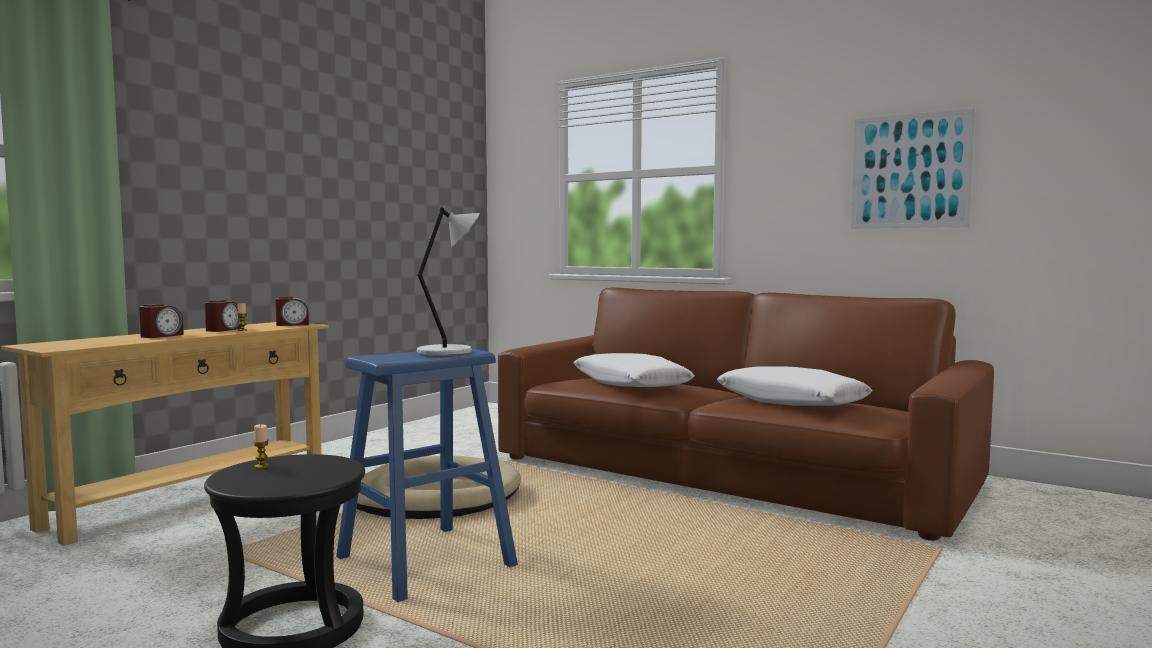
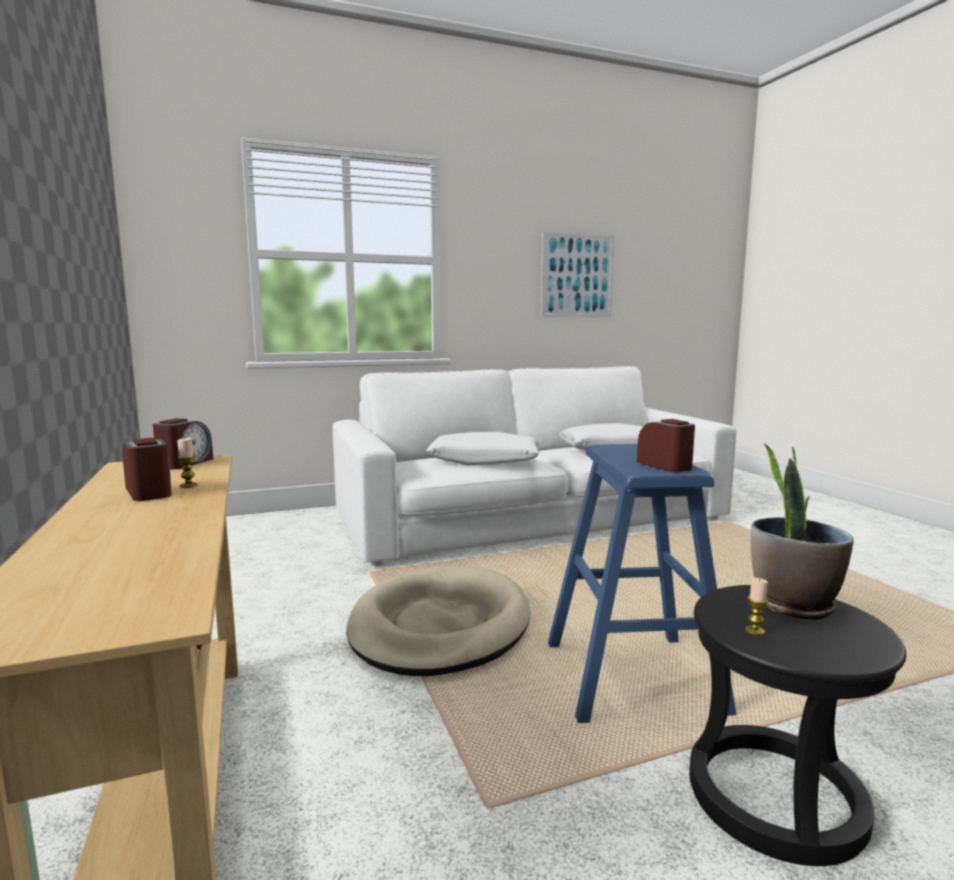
camera: 55 degrees left, 5 degrees up
alarm clock [139,304,184,338] -> alarm clock moved to [637,419,695,472]
grey table lamp [417,207,480,356] -> none
brown sofa [498,287,994,541] -> white sofa [333,366,736,566]
none -> potted plant [751,443,854,620]

